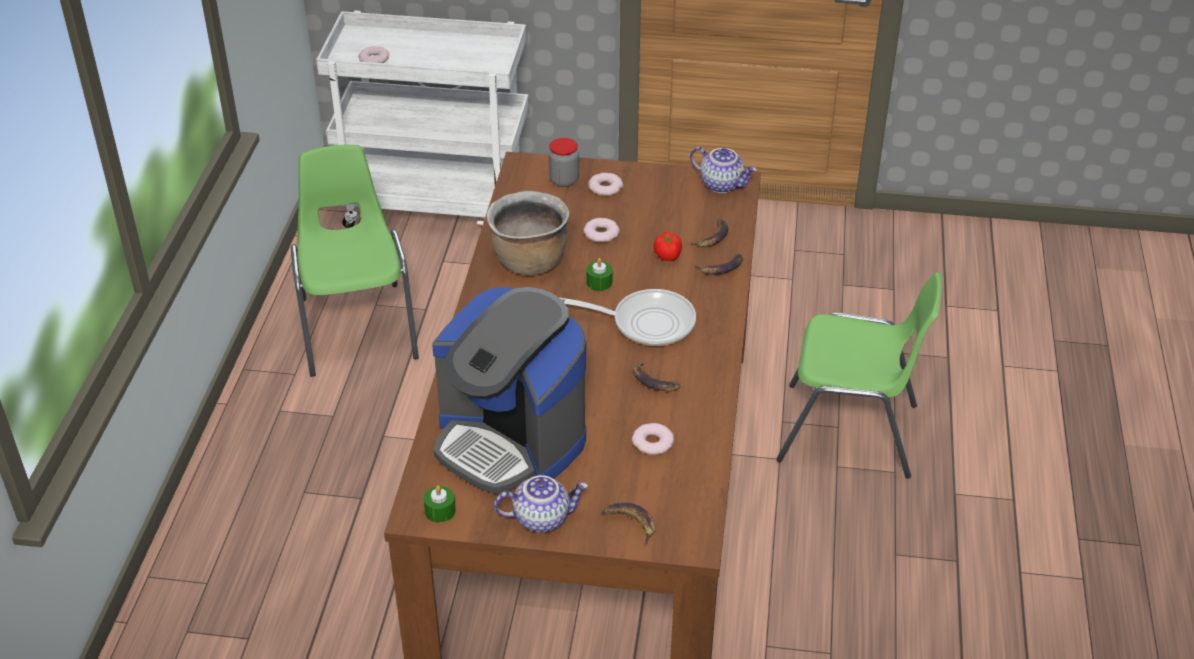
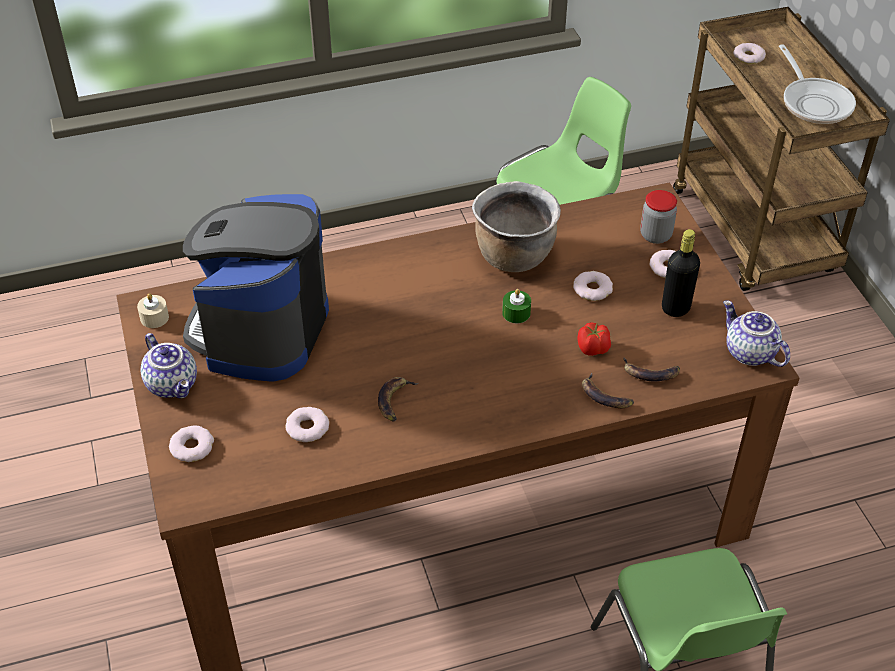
camera: 65 degrees right, 5 degrees up
white cart [316,10,529,229] -> brown cart [673,7,890,291]
green candle [424,485,456,523] -> beige candle [137,293,169,328]
frying pan [560,289,696,346] -> frying pan moved to [779,44,856,124]
banana [602,503,656,546] -> donut [169,426,214,462]
teapot [690,147,757,193] -> teapot turned 135 degrees clockwise [723,300,790,367]
none -> black bottle [662,229,700,317]

